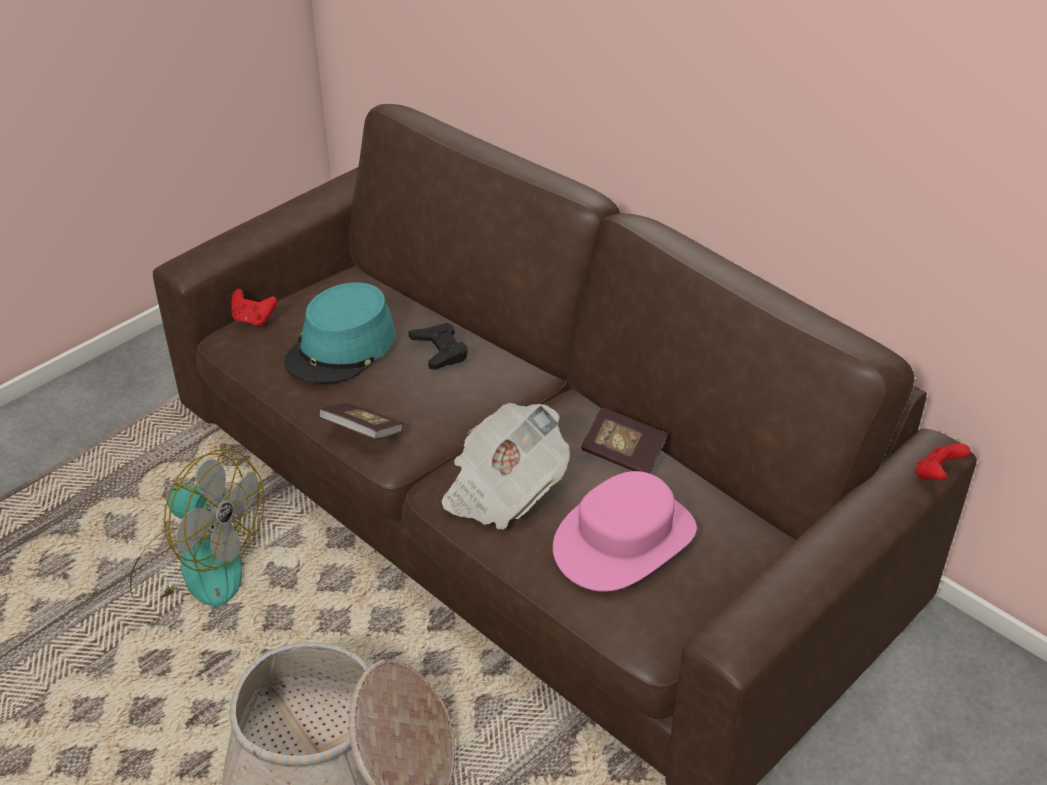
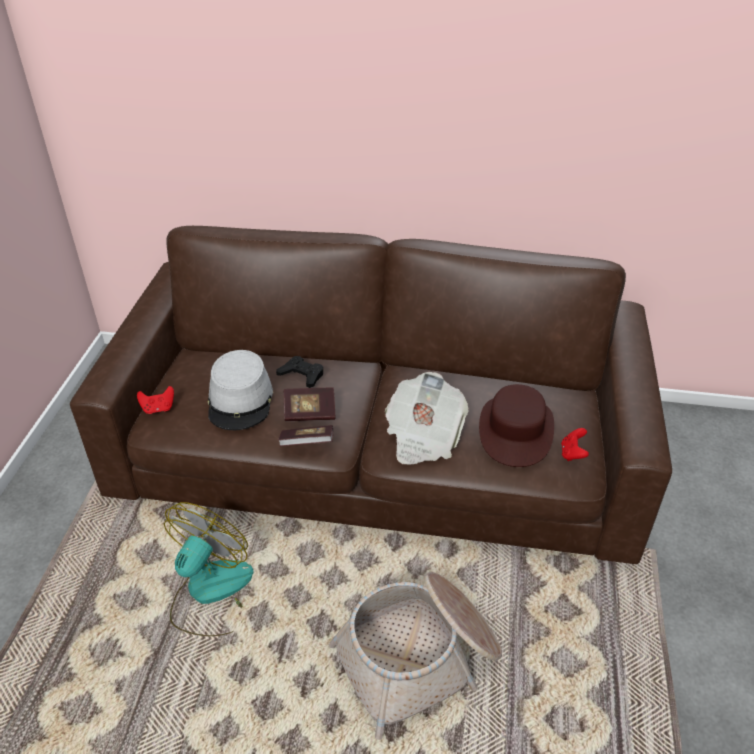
camera: 35 degrees left, 0 degrees up
fan [130,449,265,607] -> fan turned 60 degrees counterclockwise [164,502,254,636]
turquoise hat [284,283,396,384] -> grey hat [208,350,273,430]
pink hat [553,471,697,592] -> brown hat [479,384,554,467]
book [581,407,667,474] -> book moved to [283,387,336,421]
red game controller [915,444,971,481] -> red game controller moved to [561,428,589,461]

